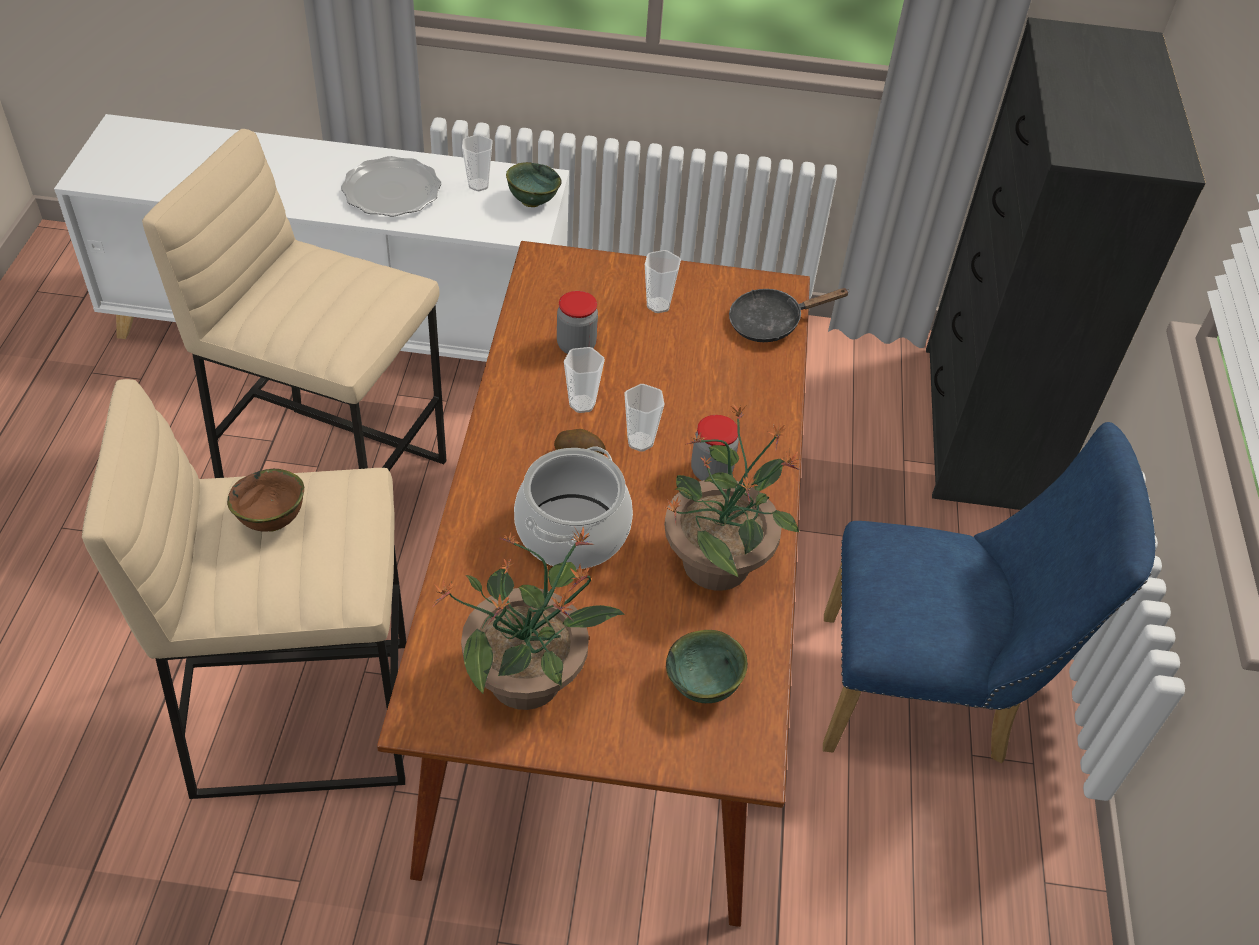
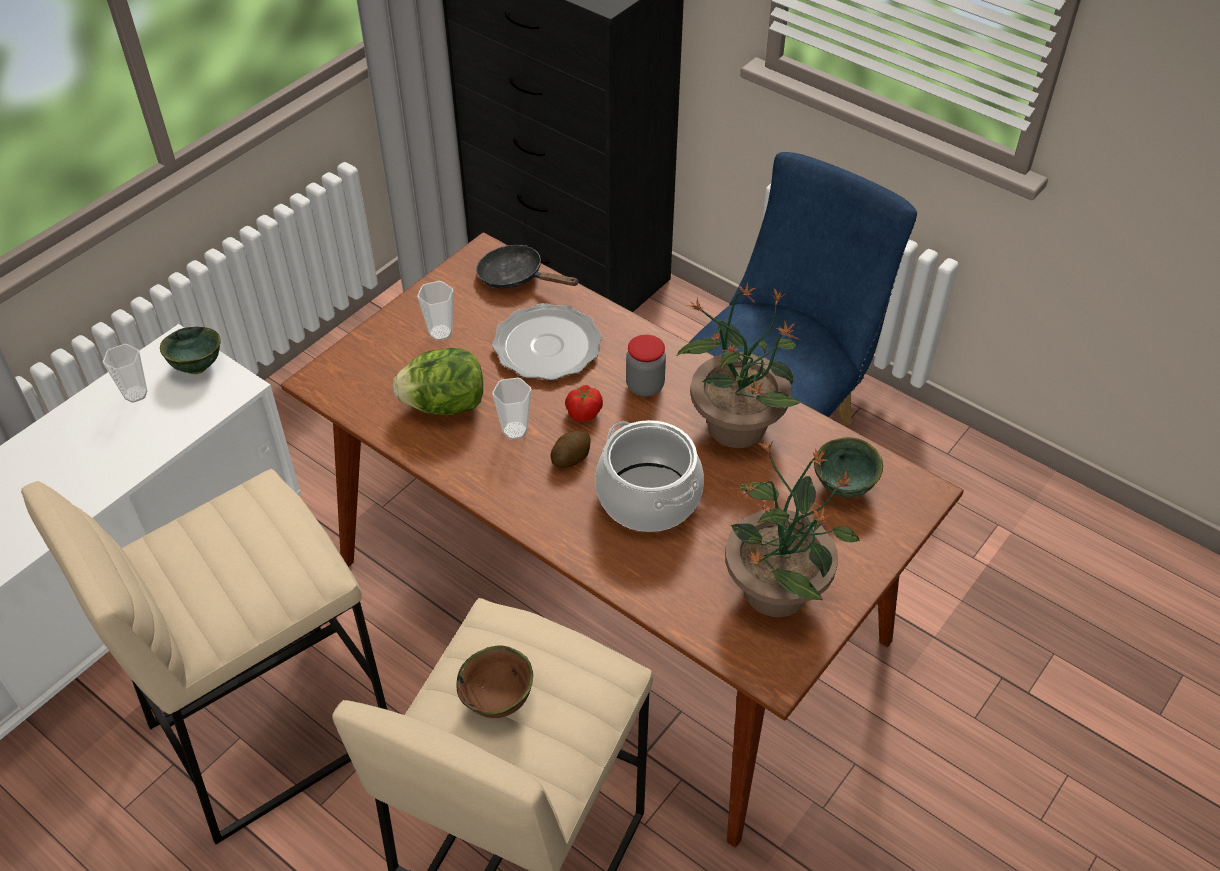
camera: 55 degrees left, 0 degrees up
plate [341,156,441,217] -> plate moved to [492,303,602,380]
jar [557,291,598,354] -> lettuce [393,348,483,416]
cup [624,384,664,452] -> tomato [565,385,603,422]
black frying pan [729,288,850,342] -> black frying pan turned 105 degrees clockwise [476,245,579,289]

